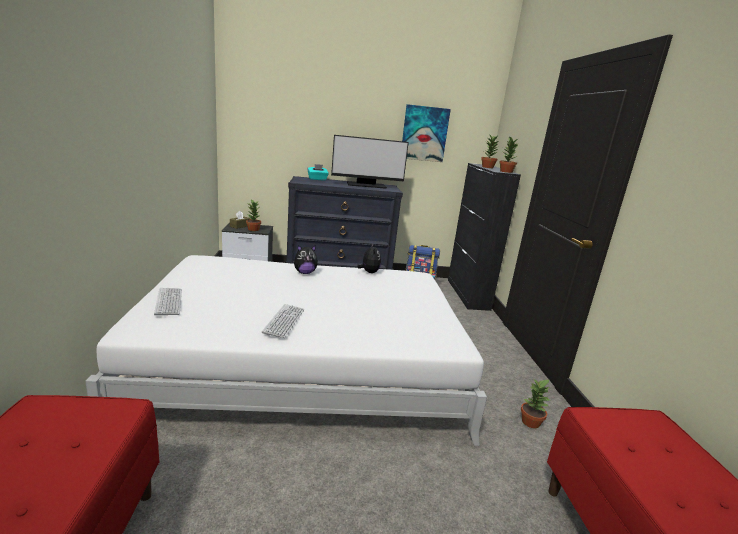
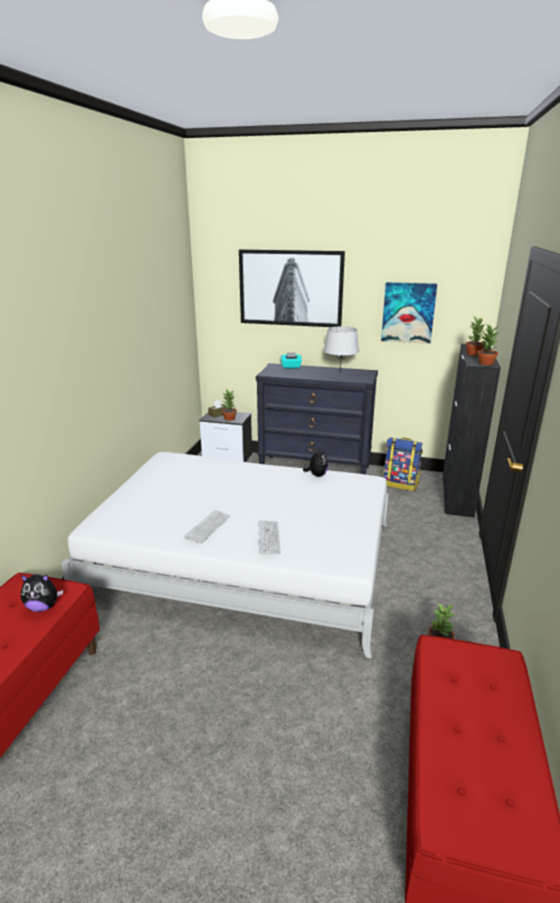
camera: 20 degrees right, 5 degrees up
keyboard [154,288,182,315] -> keyboard moved to [258,520,281,554]
plush toy [294,245,318,274] -> plush toy moved to [21,574,63,612]
monitor [331,135,409,189] -> grey table lamp [324,326,359,374]
none -> picture [239,249,345,327]

